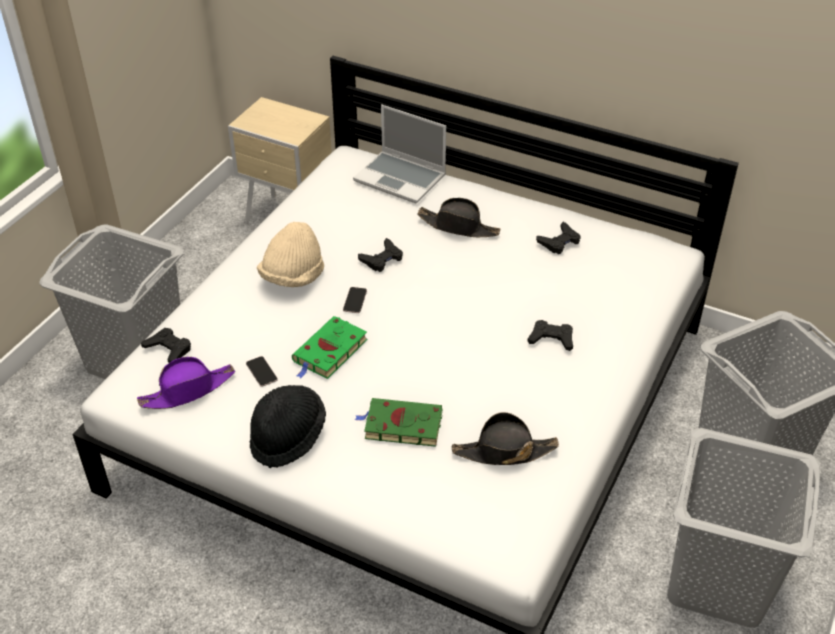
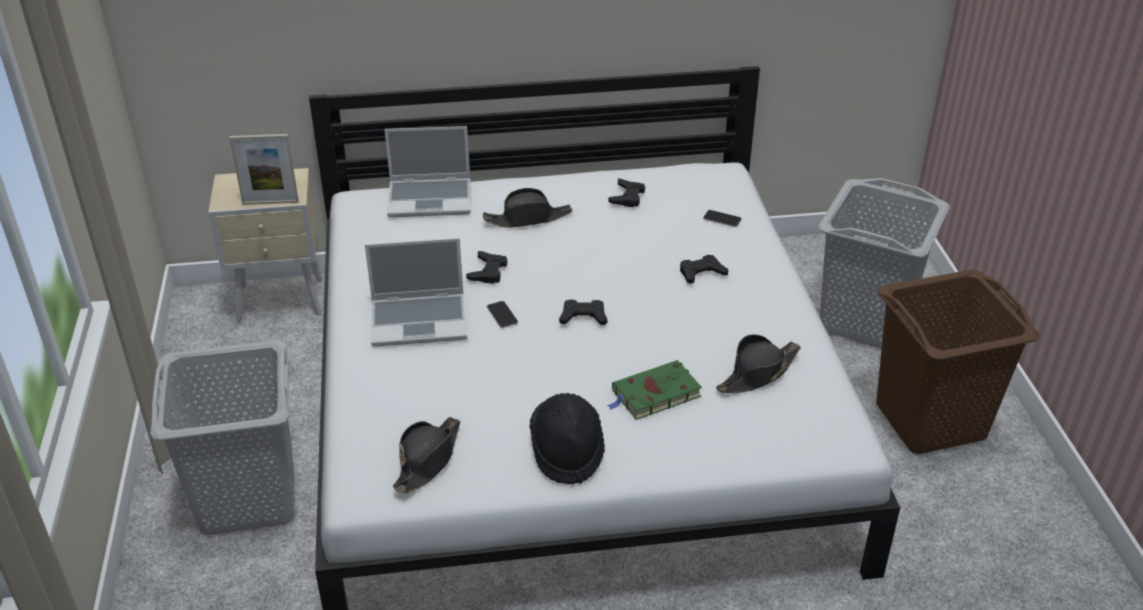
camera: 35 degrees left, 5 degrees down
purple hat [137,357,235,409] -> black hat [392,417,460,493]
black game controller [141,328,191,363] -> black game controller moved to [559,299,607,325]
phone [246,356,278,387] -> phone moved to [703,210,742,227]
beige hat [257,222,324,287] -> laptop [365,238,467,347]
green book [292,316,367,379] -> none
grey laundry basket [667,428,821,628] -> brown laundry basket [876,270,1040,454]
none -> picture frame [229,134,299,205]

